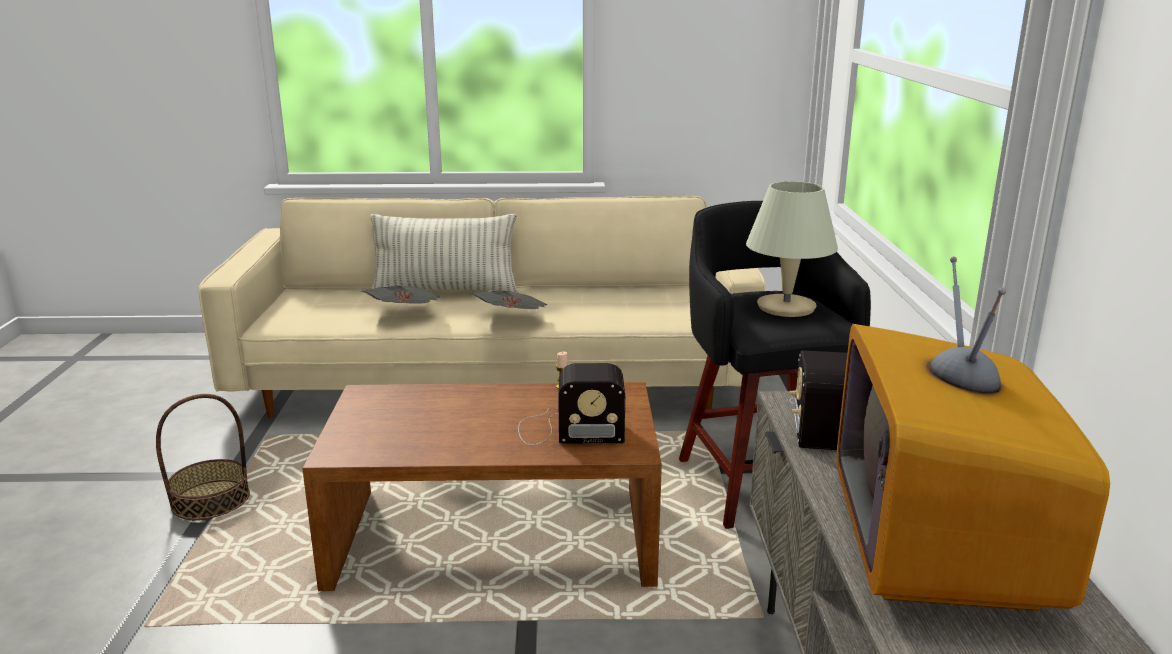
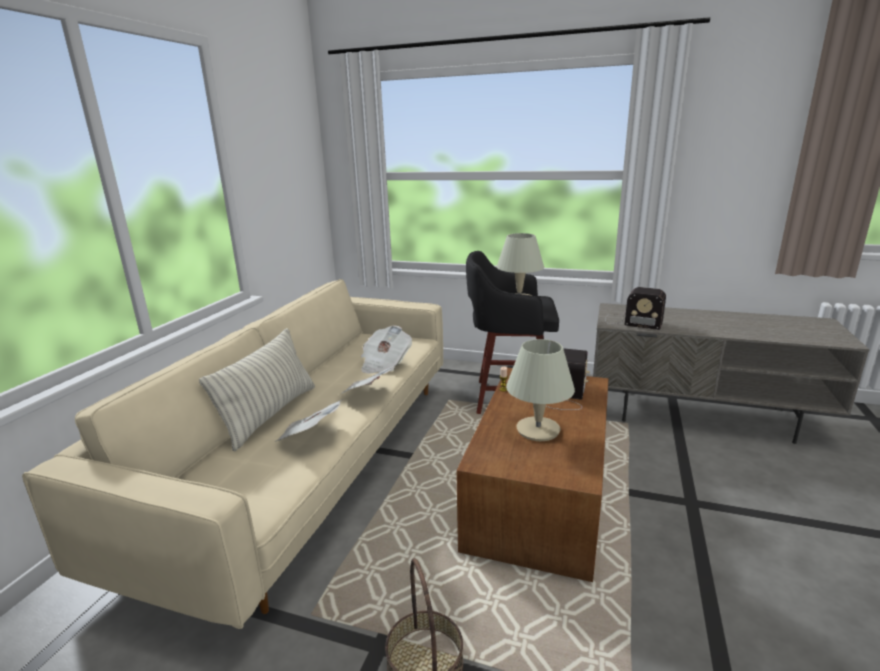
camera: 70 degrees left, 0 degrees up
television [837,257,1110,611] -> none
none -> newspaper [361,325,412,374]
none -> beige table lamp [506,339,575,441]

